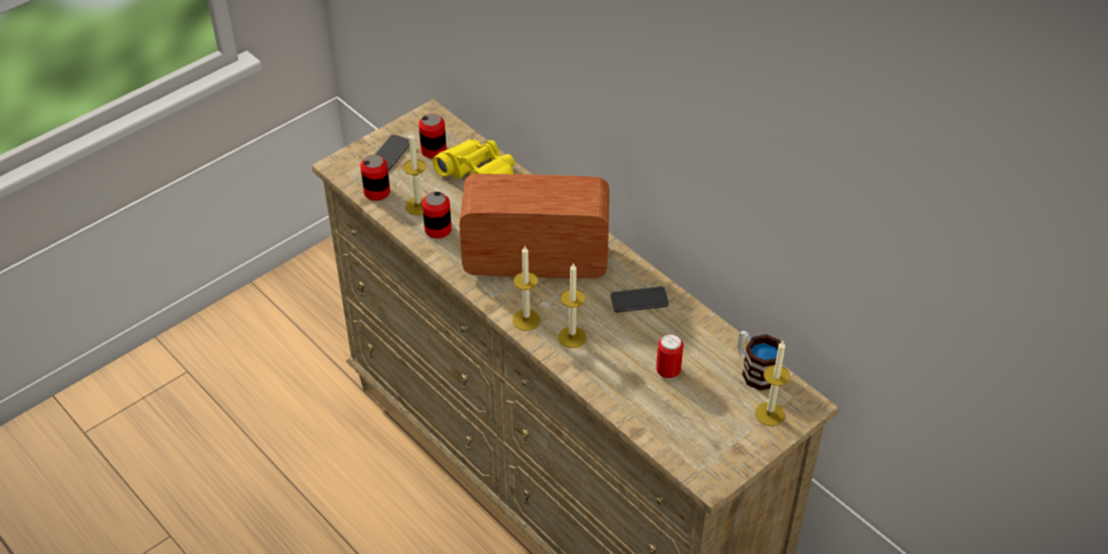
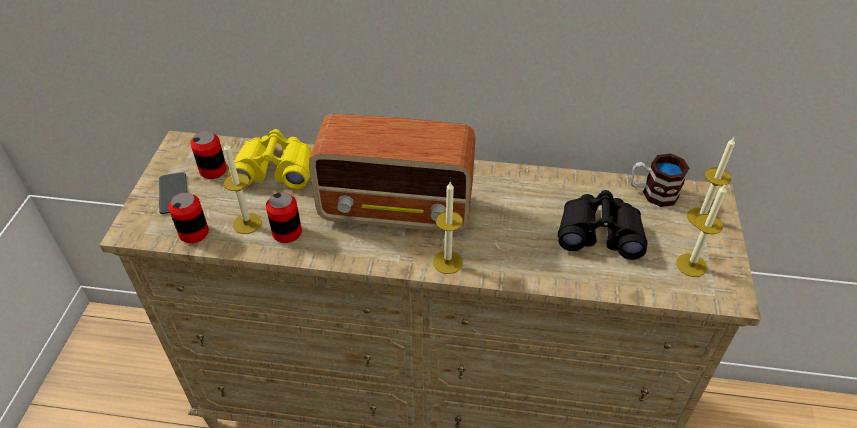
camera: 40 degrees left, 0 degrees up
radio [459,174,609,278] -> radio turned 135 degrees counterclockwise [309,114,476,232]
candle [558,263,587,348] -> candle moved to [676,185,726,277]
phone [611,286,669,313] -> none
can [656,334,683,380] -> black binoculars [558,190,647,260]

